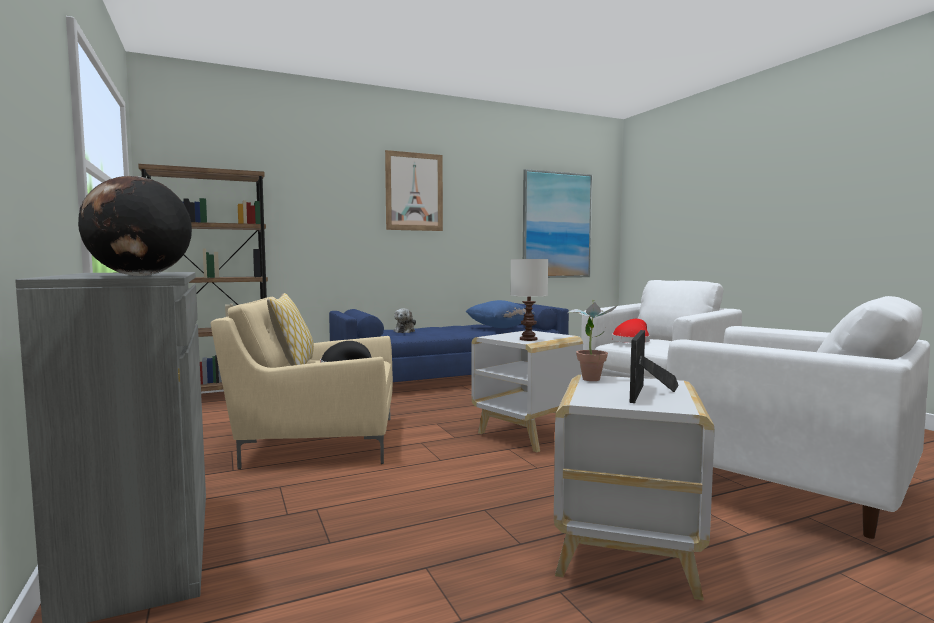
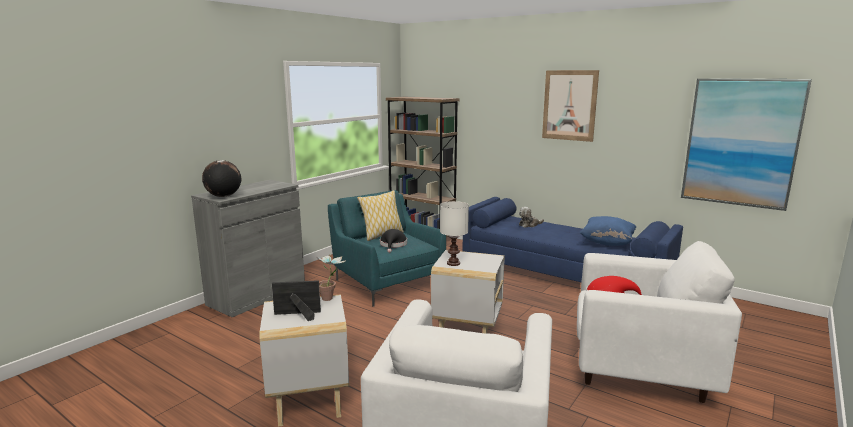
camera: 60 degrees right, 10 degrees up
beige armchair [211,297,393,469] -> turquoise armchair [328,190,446,307]

